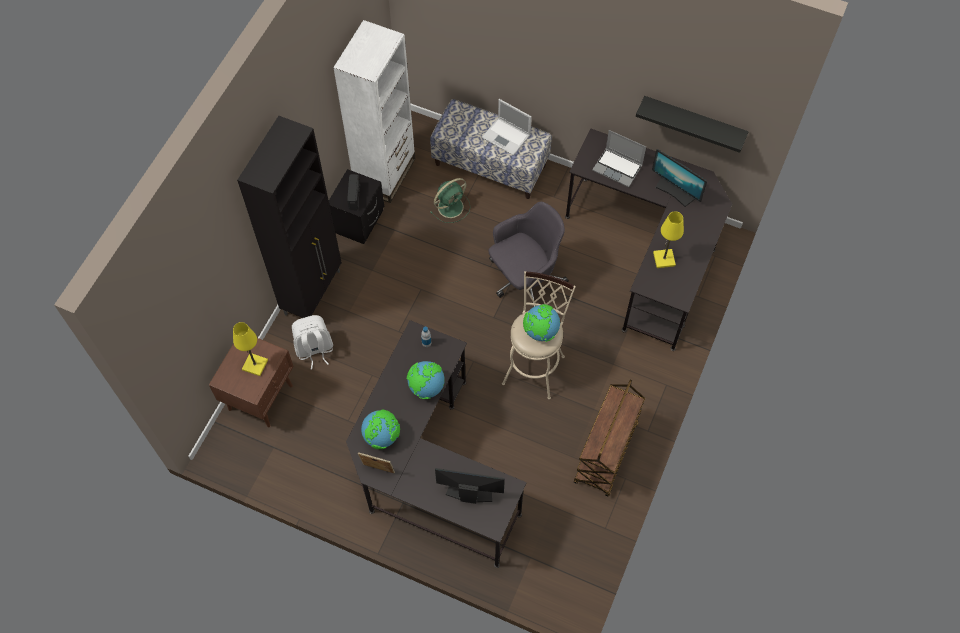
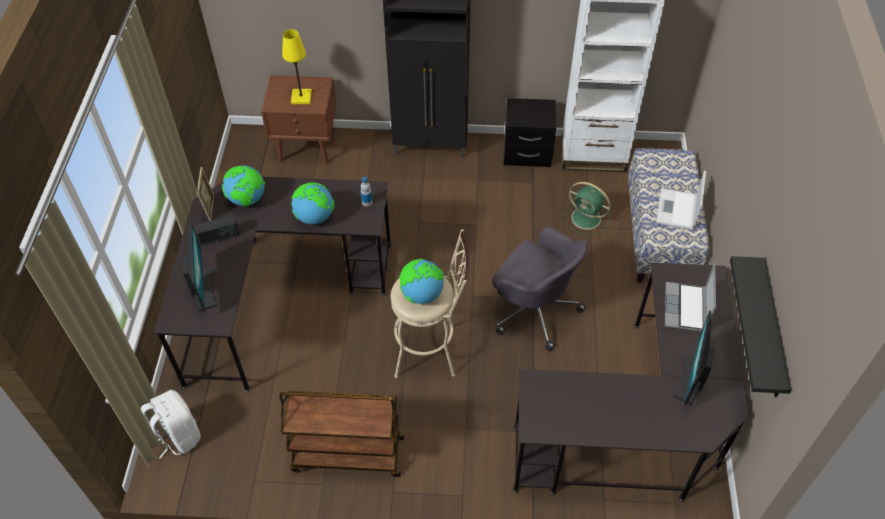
camera: 70 degrees right, 10 degrees down
white backpack [292,315,333,369] -> white backpack moved to [141,390,201,459]
radio [347,174,360,210] -> radio moved to [194,215,239,246]
yellow table lamp [653,211,684,268] -> none

